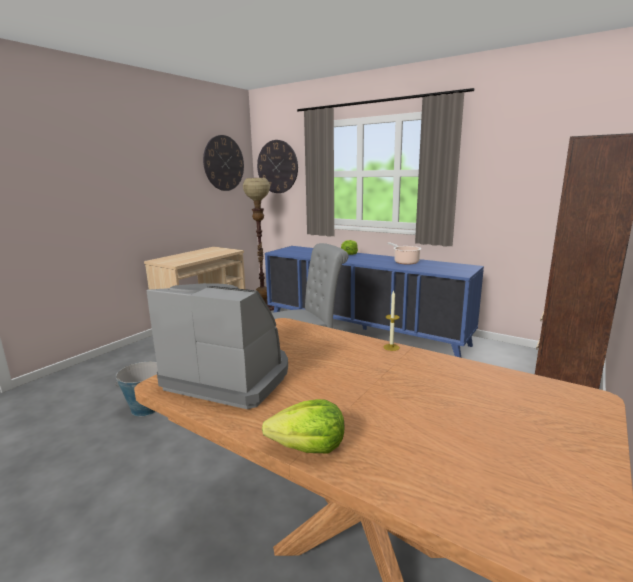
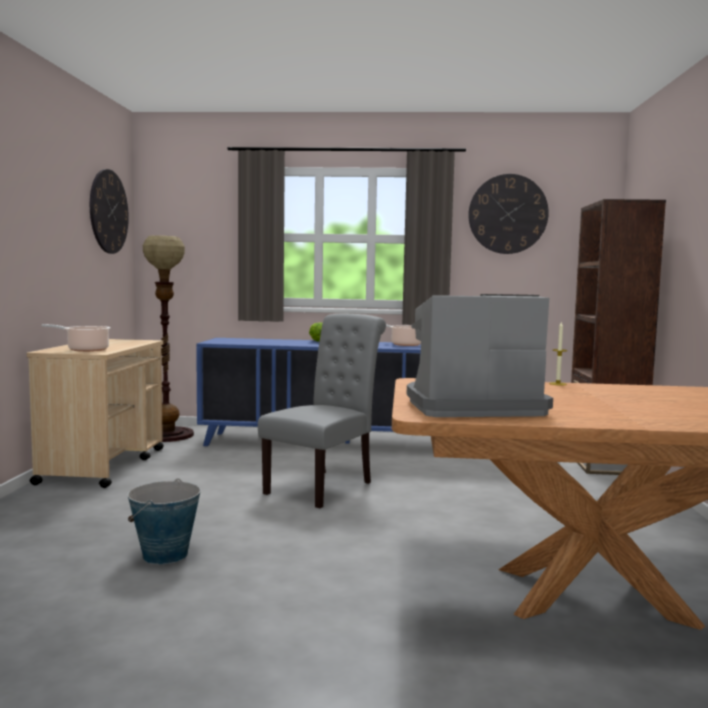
camera: 30 degrees left, 10 degrees down
wall clock [257,140,298,193] -> wall clock moved to [468,174,549,254]
lettuce [262,399,344,454] -> none
none -> cooking pot [41,324,110,352]

